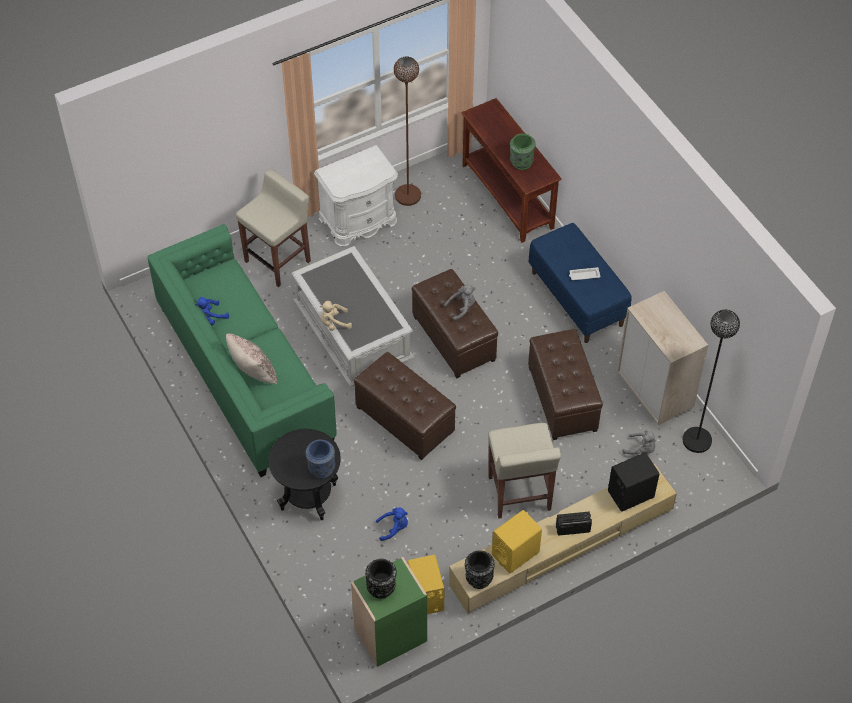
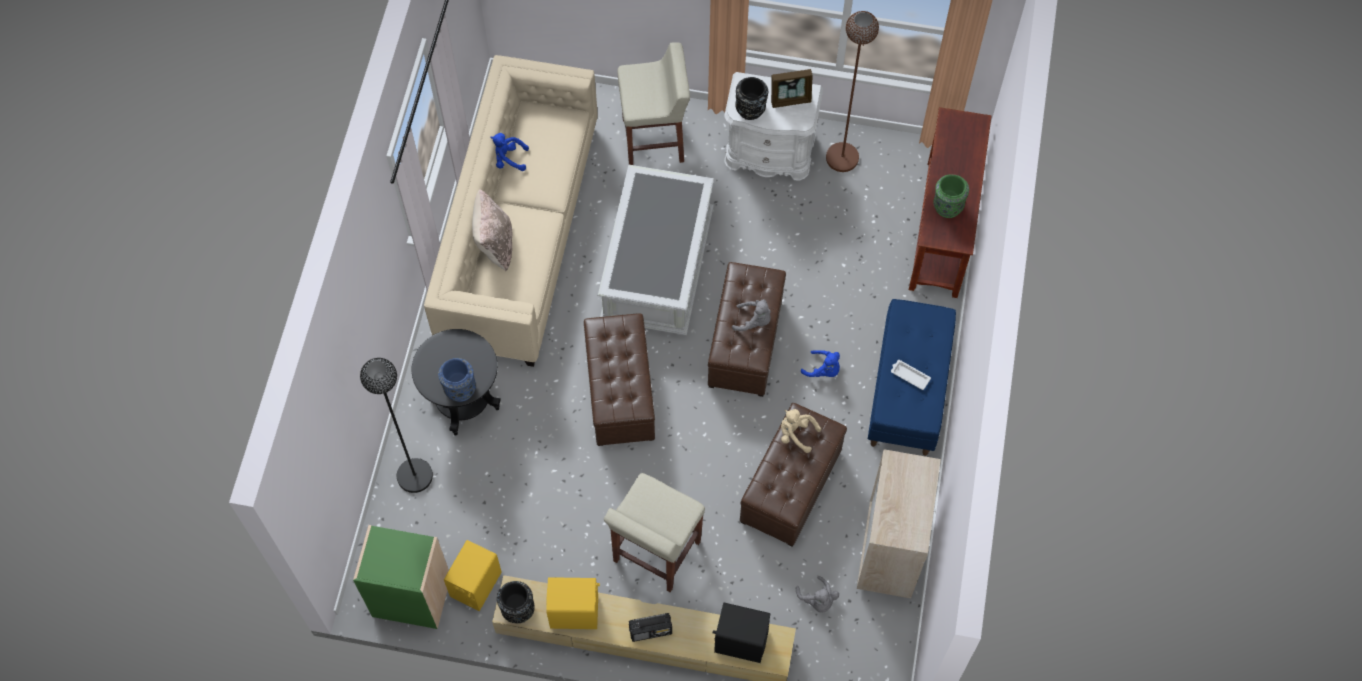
camera: 40 degrees right, 10 degrees up
green sofa [147,224,337,477] -> beige sofa [424,55,598,367]
beige plush toy [320,301,352,331] -> beige plush toy moved to [781,409,821,453]
black vase [365,559,397,599] -> black vase moved to [735,77,768,120]
blue plush toy [376,508,408,541] -> blue plush toy moved to [801,350,840,377]
radio [556,512,592,536] -> radio turned 135 degrees clockwise [629,613,672,642]
black floor lamp [683,310,740,453] -> black floor lamp moved to [360,358,433,493]
none -> picture frame [771,69,813,108]

